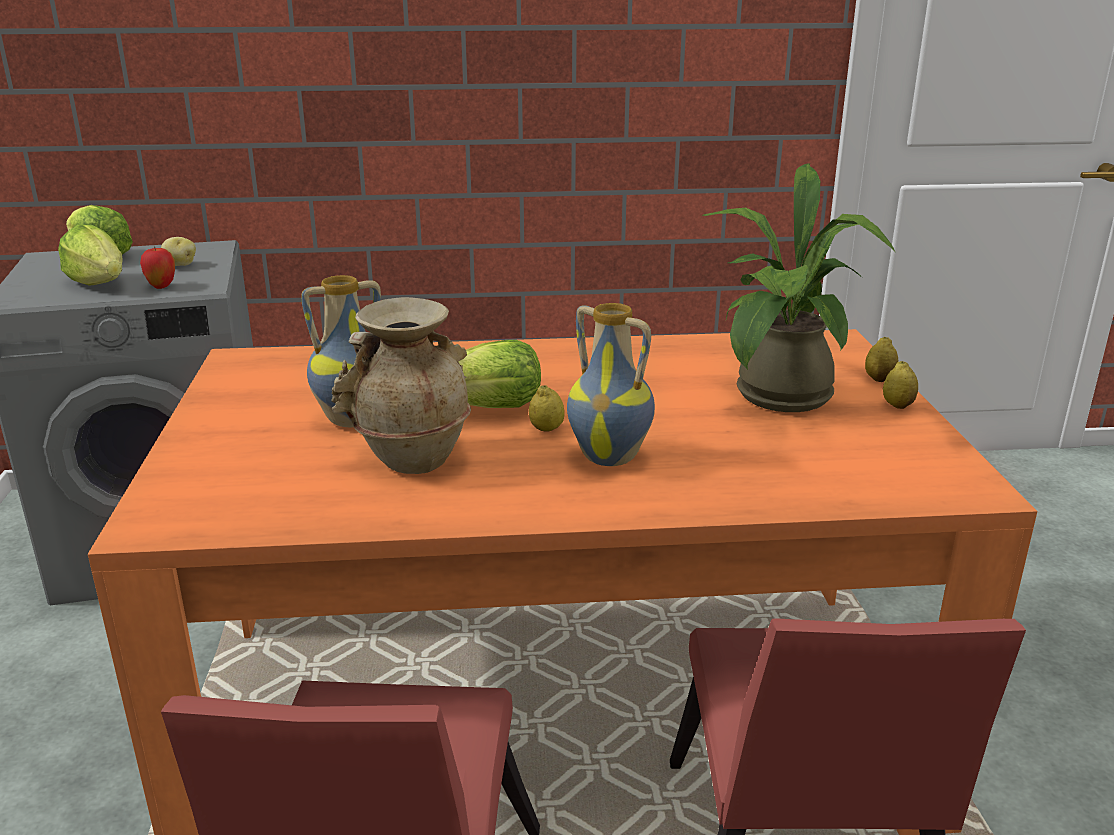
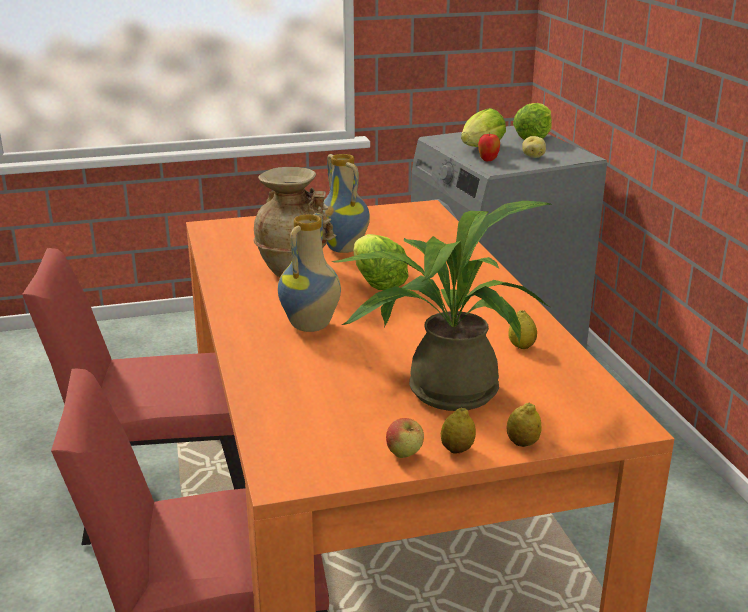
camera: 80 degrees right, 0 degrees up
lemon [529,385,564,431] -> lemon moved to [509,310,537,349]
none -> apple [386,418,424,458]

